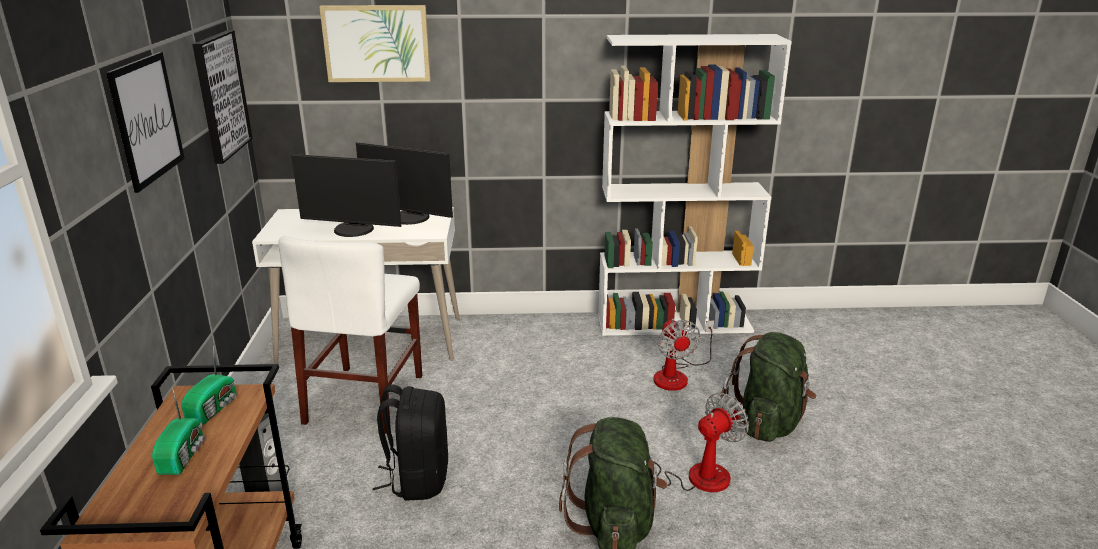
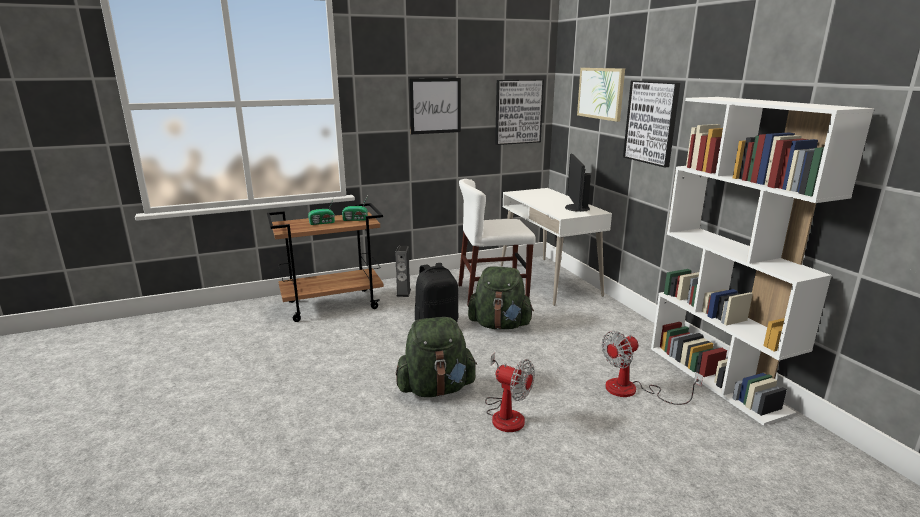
camera: 70 degrees right, 5 degrees down
monitor [291,154,401,237] -> none
green backpack [721,332,816,442] -> green backpack moved to [468,266,534,329]
none -> picture [623,81,680,168]

